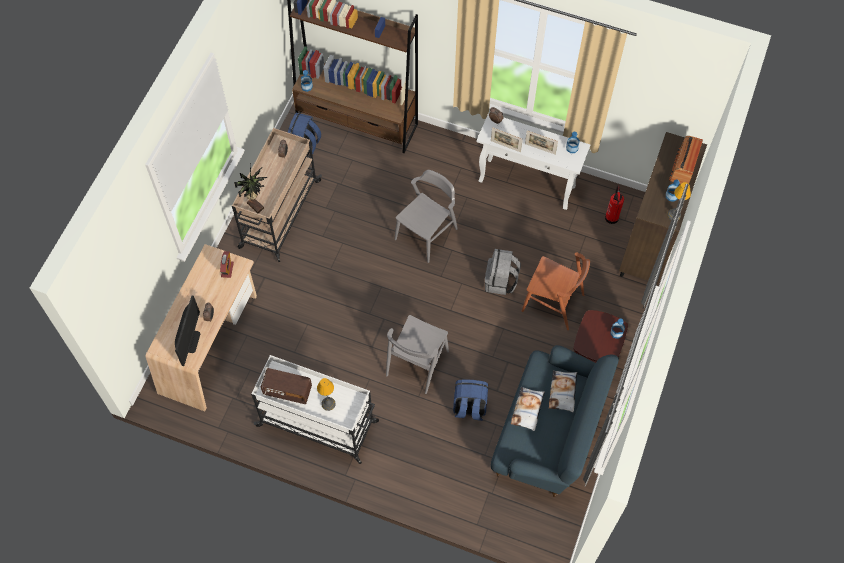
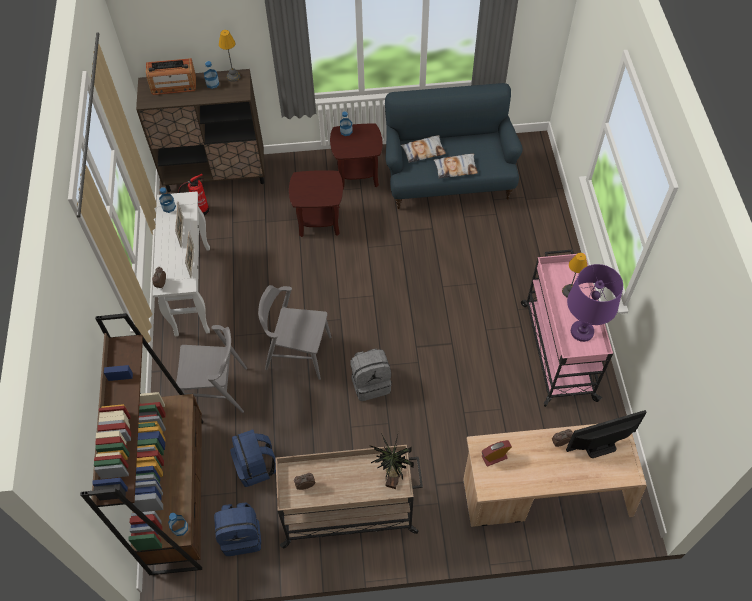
camera: 115 degrees left, 5 degrees down
white cart [251,355,379,464] -> pink cart [521,250,613,407]
radio [261,368,312,404] -> purple table lamp [567,264,623,342]
grey chair [386,315,449,394] -> grey chair moved to [176,325,247,413]
blue backpack [453,380,488,421] -> blue backpack moved to [230,430,276,487]
grey backpack [485,249,521,295] -> grey backpack moved to [350,349,392,401]
brown chair [522,252,590,330] -> brown side table [289,170,343,237]

